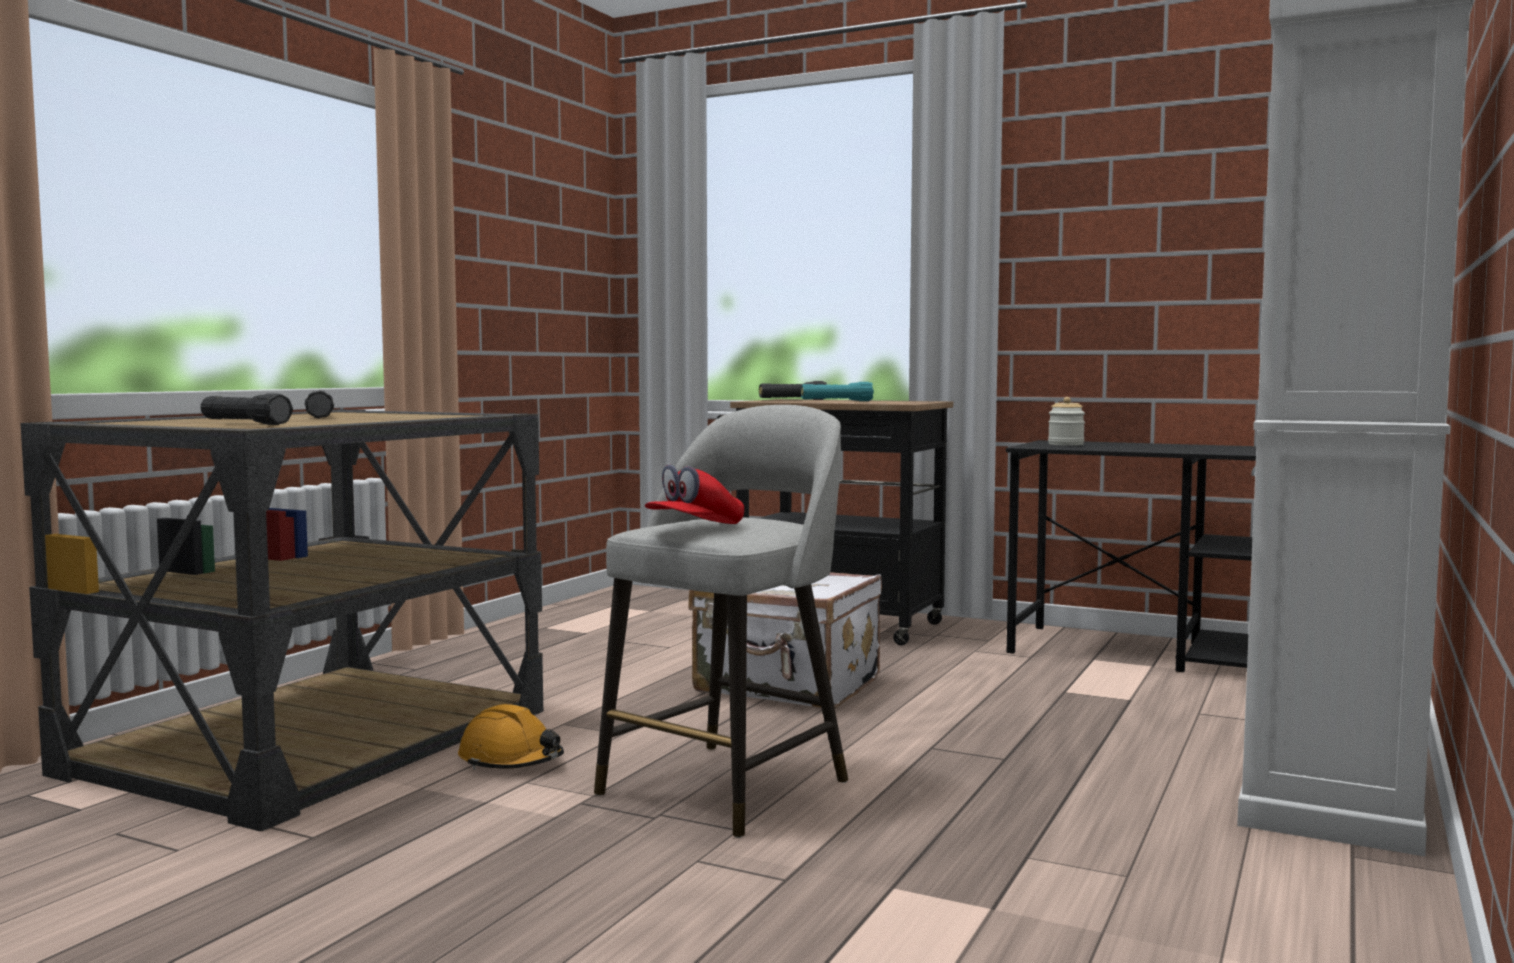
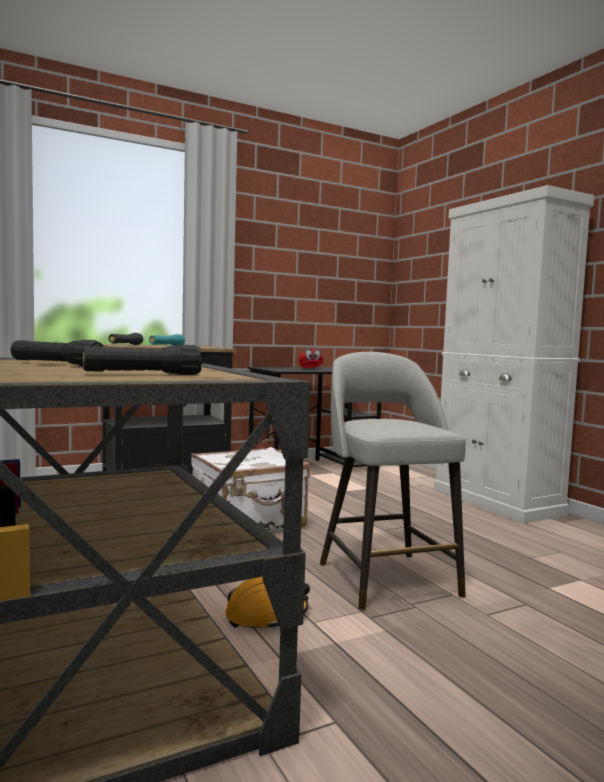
camera: 55 degrees left, 0 degrees up
red cap [645,465,744,524] -> red cap moved to [299,349,323,368]
jar [1048,397,1085,446] -> none

